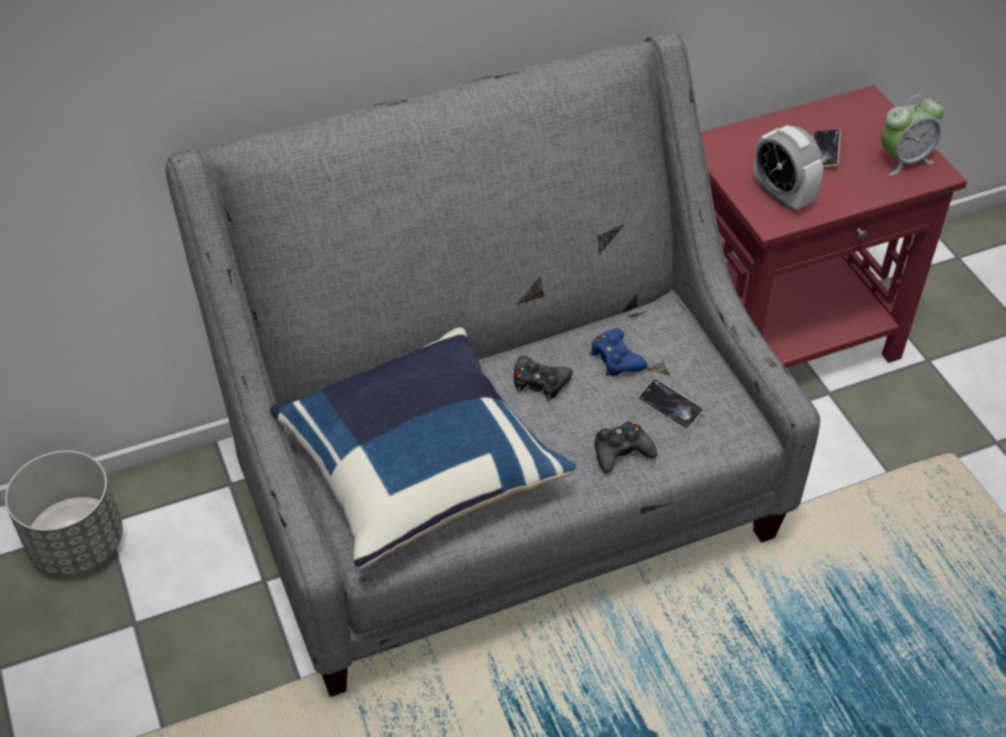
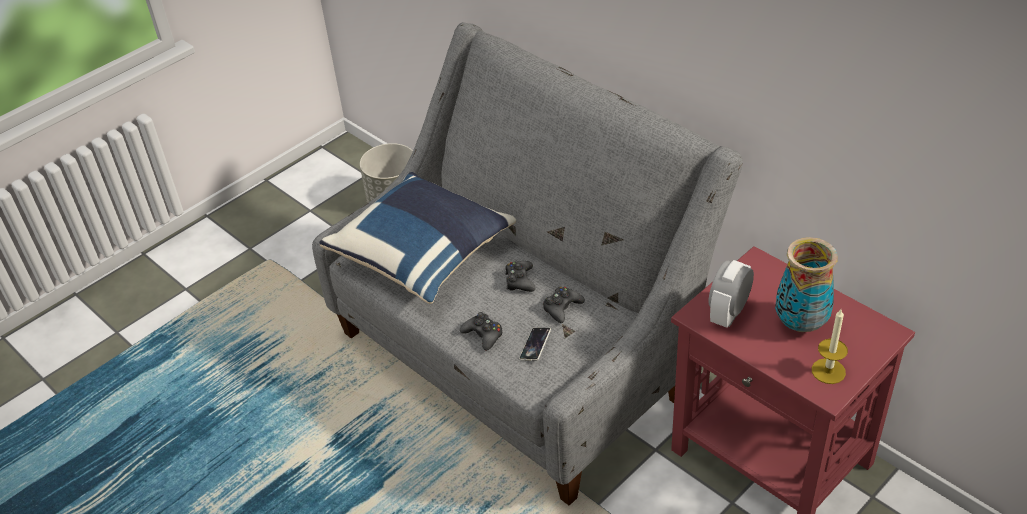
camera: 70 degrees right, 5 degrees down
blue game controller [590,329,647,376] -> black game controller [543,287,585,323]
phone [813,130,841,167] -> vase [775,237,838,332]
alarm clock [881,94,944,176] -> candle [812,309,848,384]

